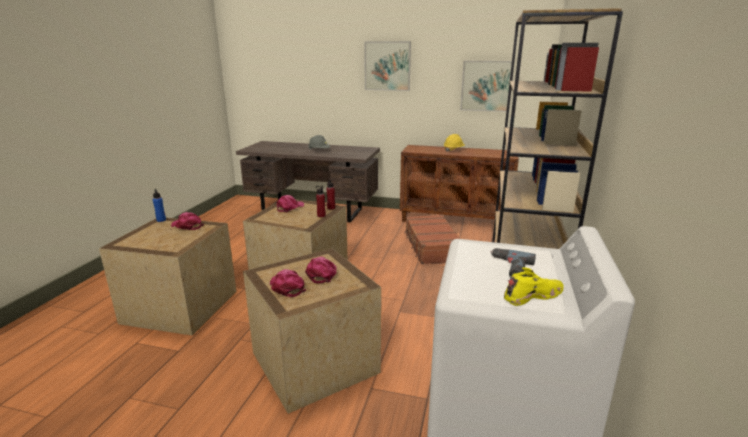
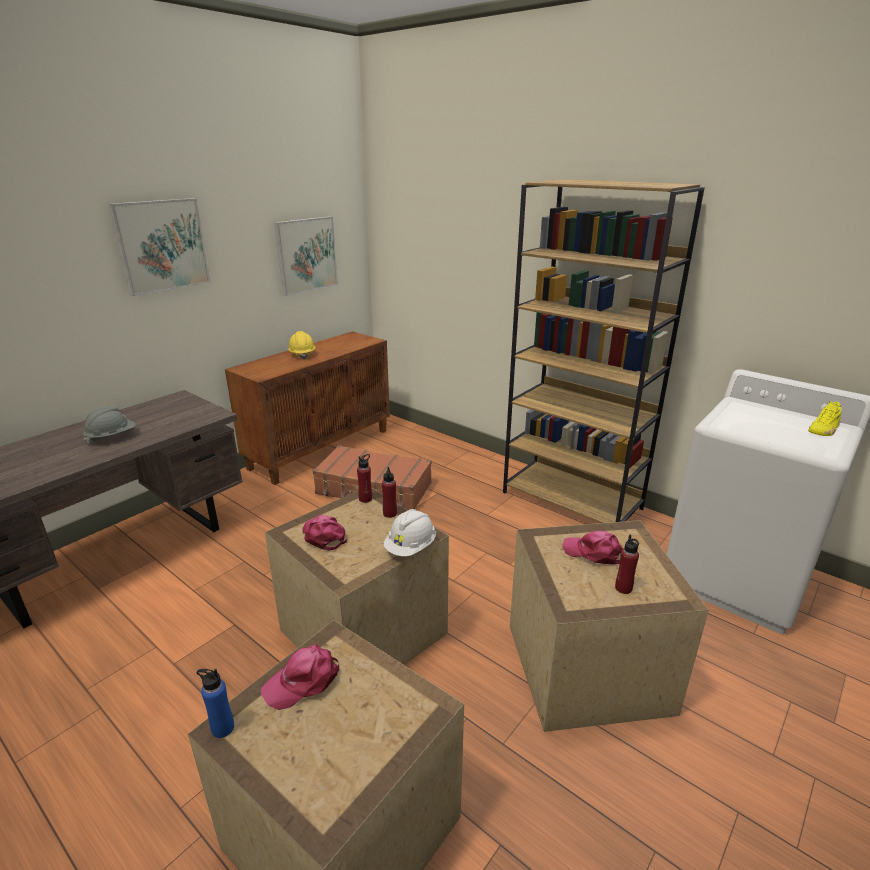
camera: 65 degrees left, 5 degrees up
pink cap [270,269,306,297] -> red bottle [615,535,639,594]
power drill [491,248,536,278] -> none
yellow shoe [504,267,564,306] -> yellow shoe turned 135 degrees counterclockwise [808,401,842,436]
none -> white hard hat [383,509,436,556]

